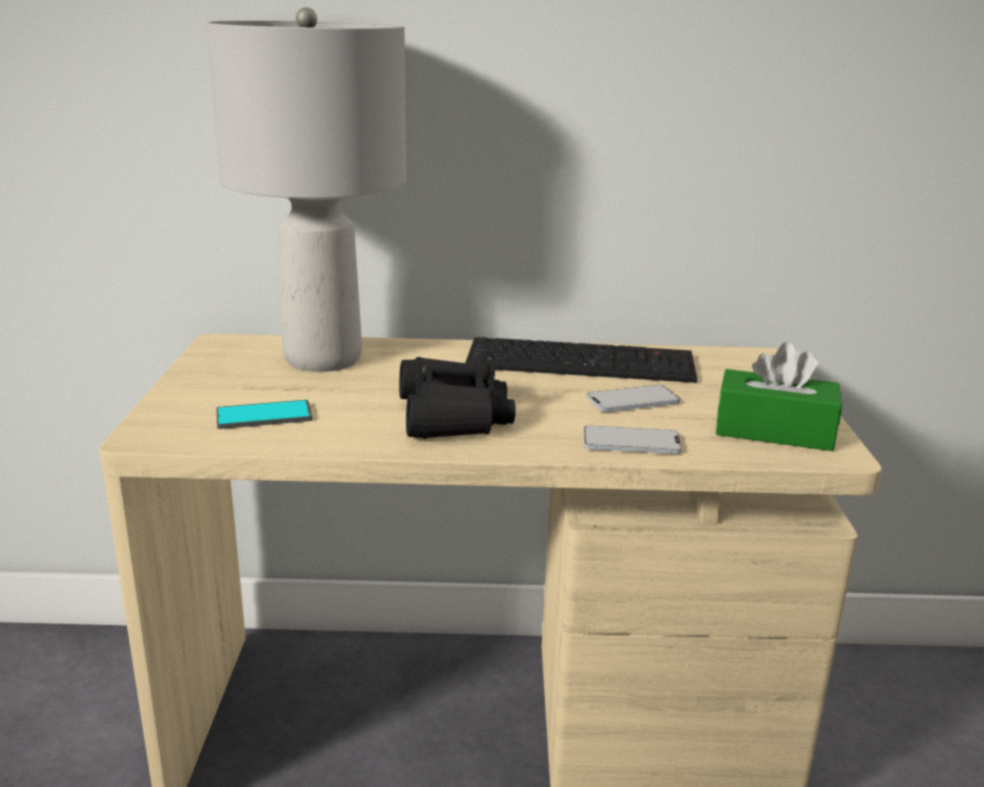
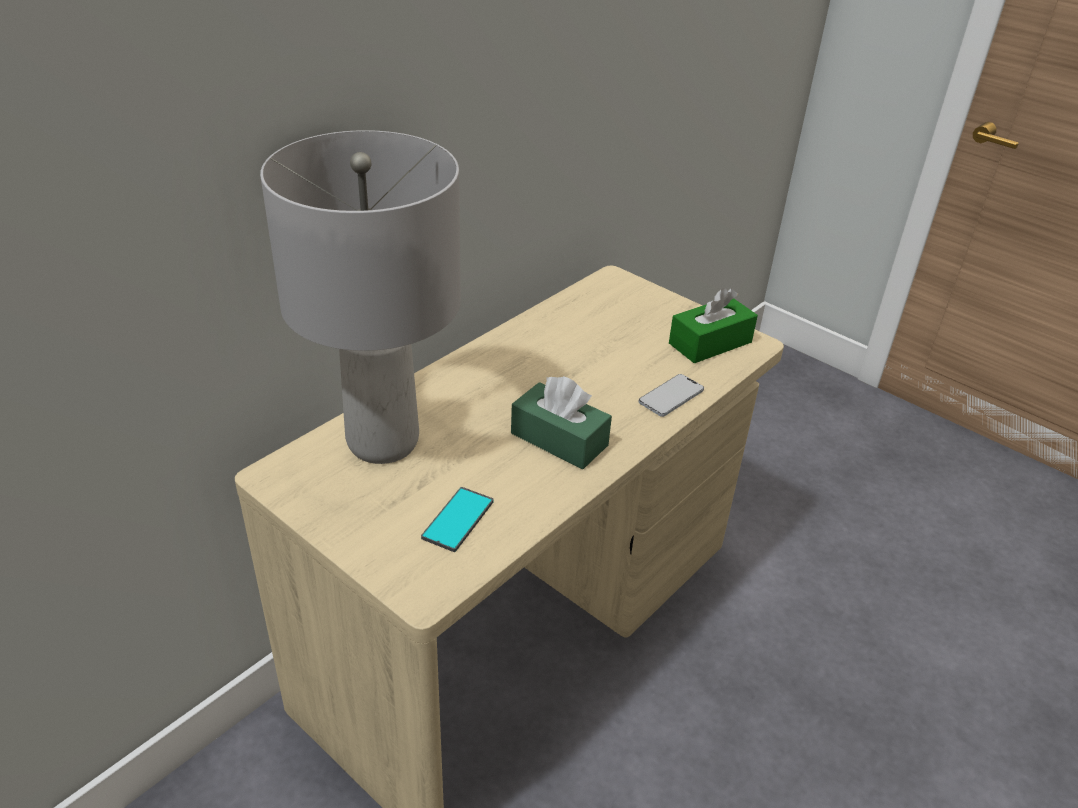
camera: 50 degrees left, 15 degrees up
black binoculars [399,357,516,439] -> green tissue box [511,376,612,469]
keyboard [465,337,697,383] -> none
phone [587,385,680,412] -> none

